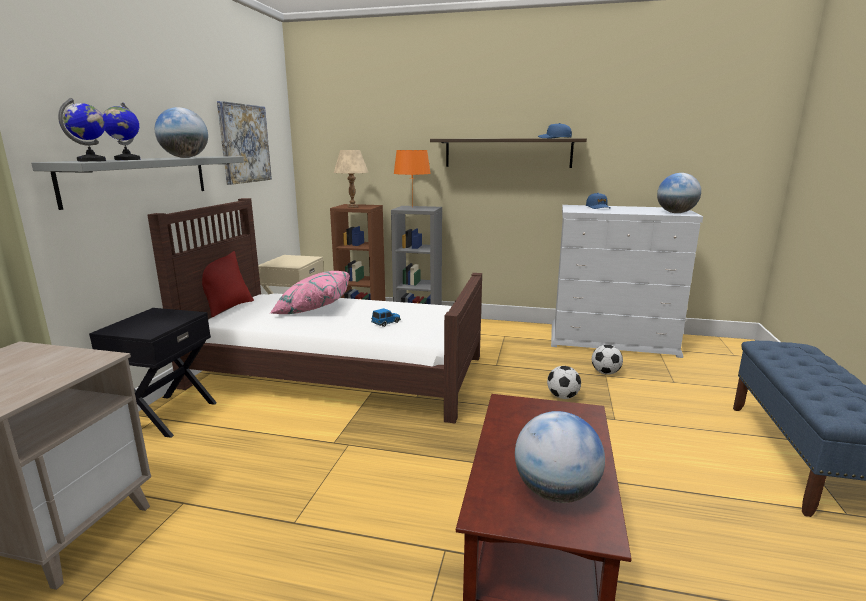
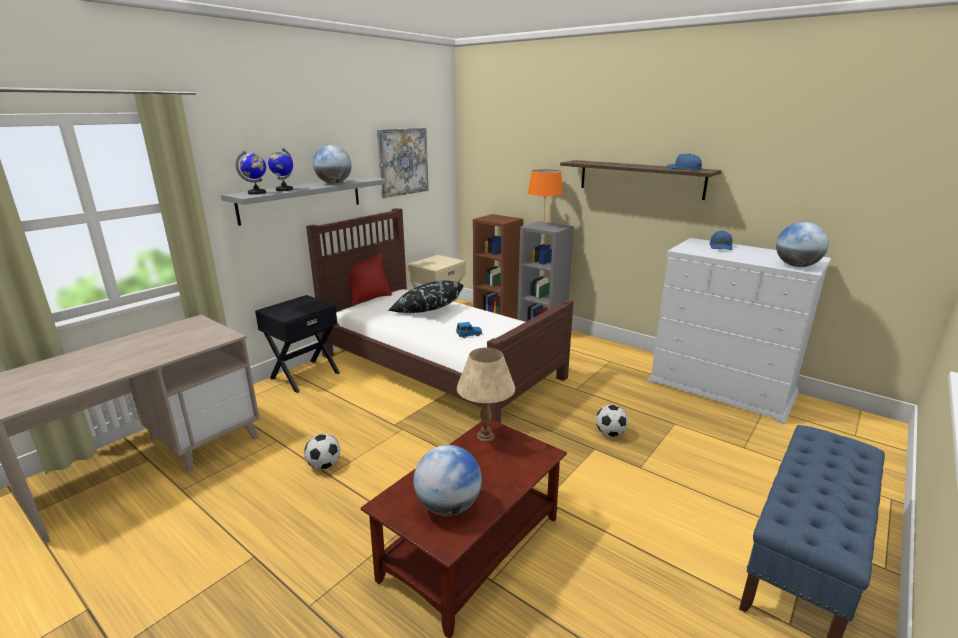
camera: 25 degrees right, 5 degrees up
pink pillow [270,271,350,314] -> black pillow [388,280,464,313]
beige table lamp [334,150,368,208] -> beige table lamp moved to [457,348,515,442]
football [592,345,623,375] -> football moved to [304,434,340,469]

